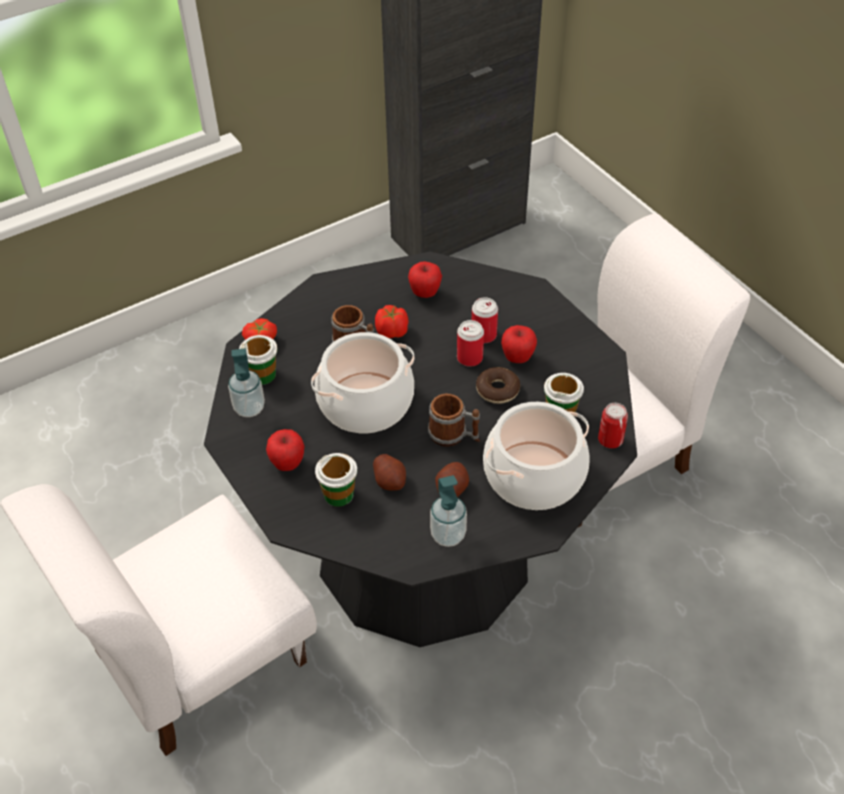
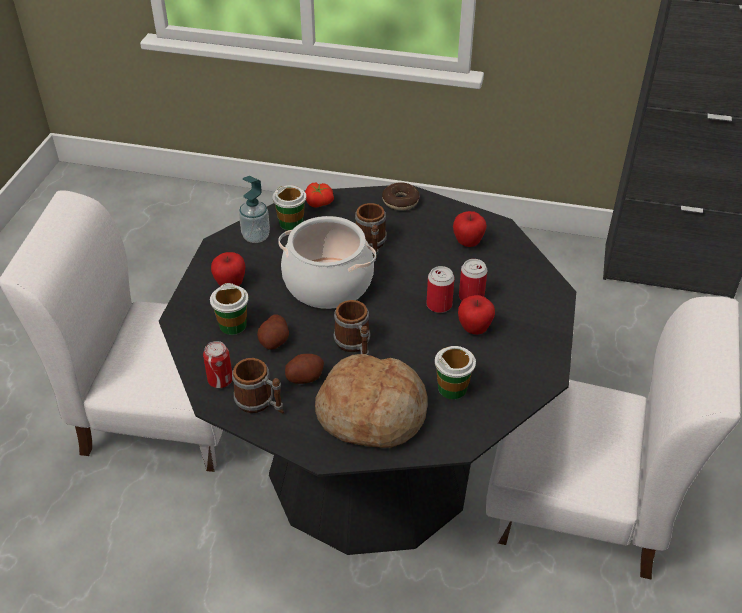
camera: 45 degrees right, 5 degrees down
tomato [375,305,409,338] -> none
soap dispenser [430,475,467,547] -> mug [232,358,284,413]
donut [476,367,520,404] -> donut moved to [382,182,420,210]
cooking pot [483,402,590,510] -> bread [315,354,428,448]
can [598,403,628,448] -> can moved to [203,341,232,388]

